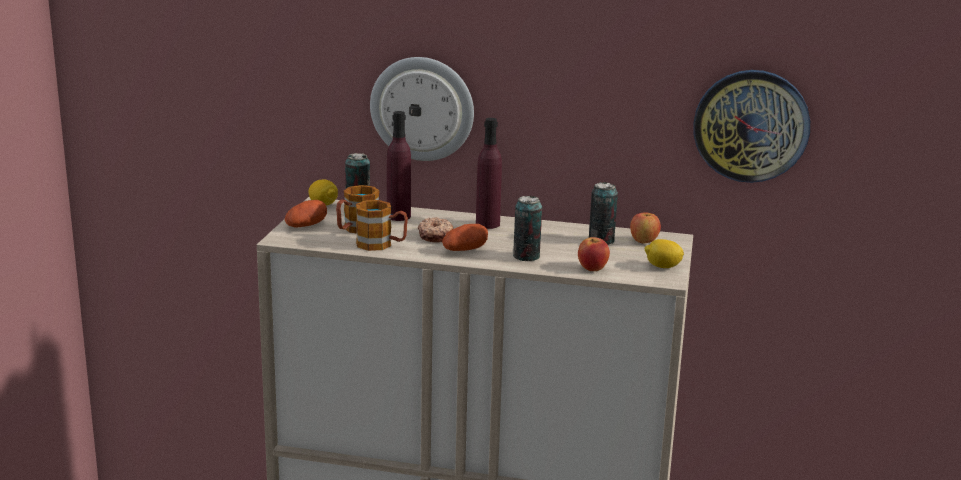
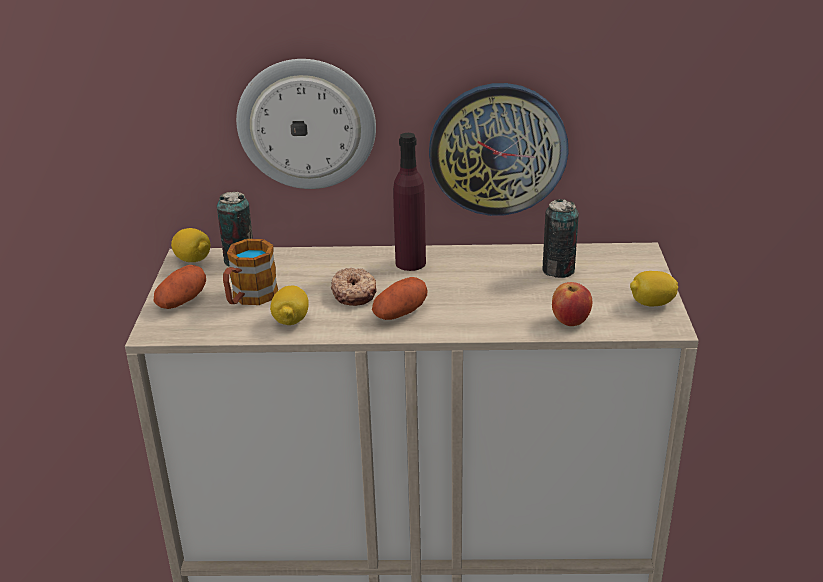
camera: 10 degrees left, 10 degrees up
mug [356,200,408,251] -> lemon [270,286,309,325]
purple bottle [387,111,411,221] -> none
can [513,196,542,261] -> none
apple [630,212,661,244] -> none
wall clock [693,70,810,183] -> wall clock moved to [429,83,569,216]

